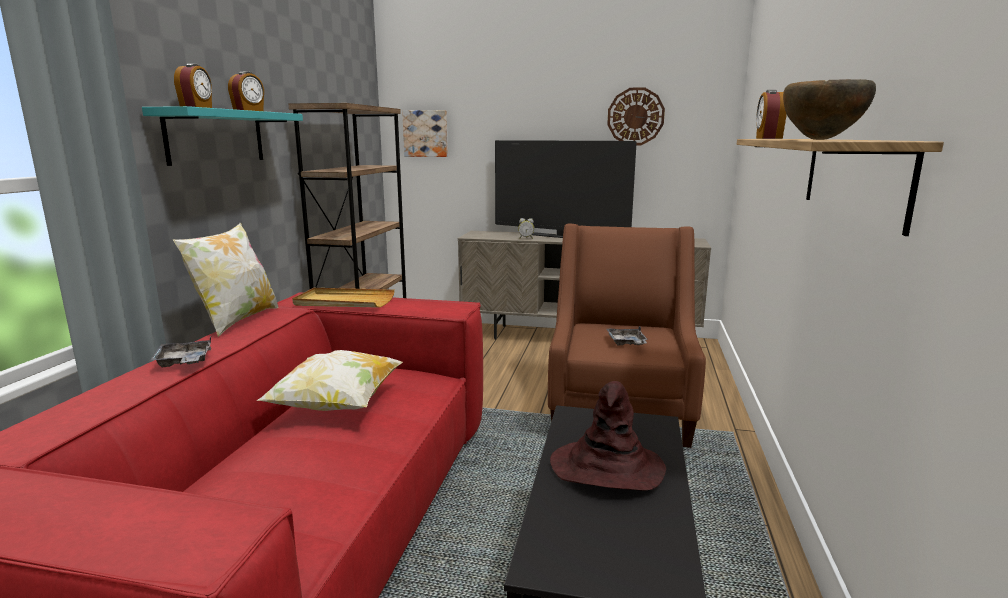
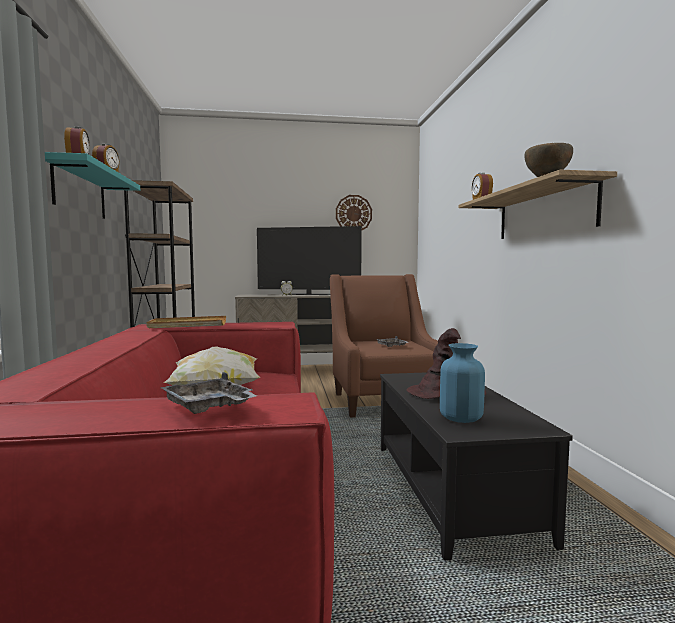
camera: 20 degrees left, 10 degrees down
grey tray [150,337,211,367] -> grey tray moved to [160,372,257,414]
pillow [173,223,279,337] -> none
picture [402,110,448,157] -> none
none -> blue vase [440,343,485,423]

